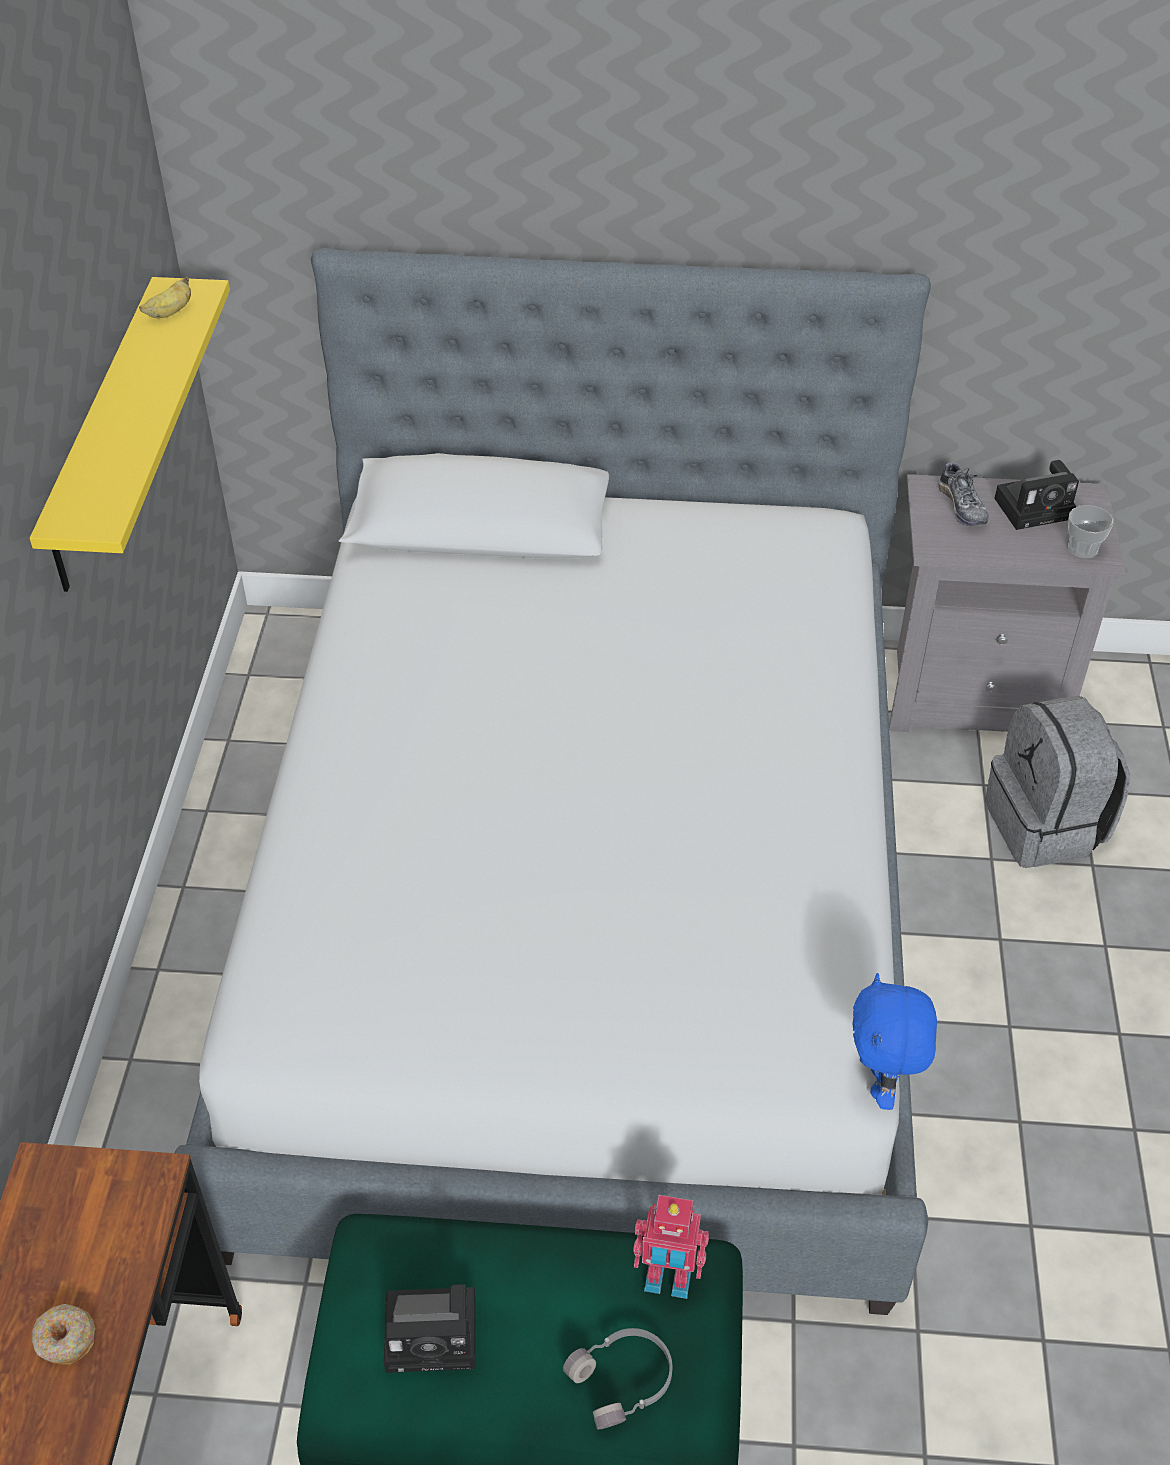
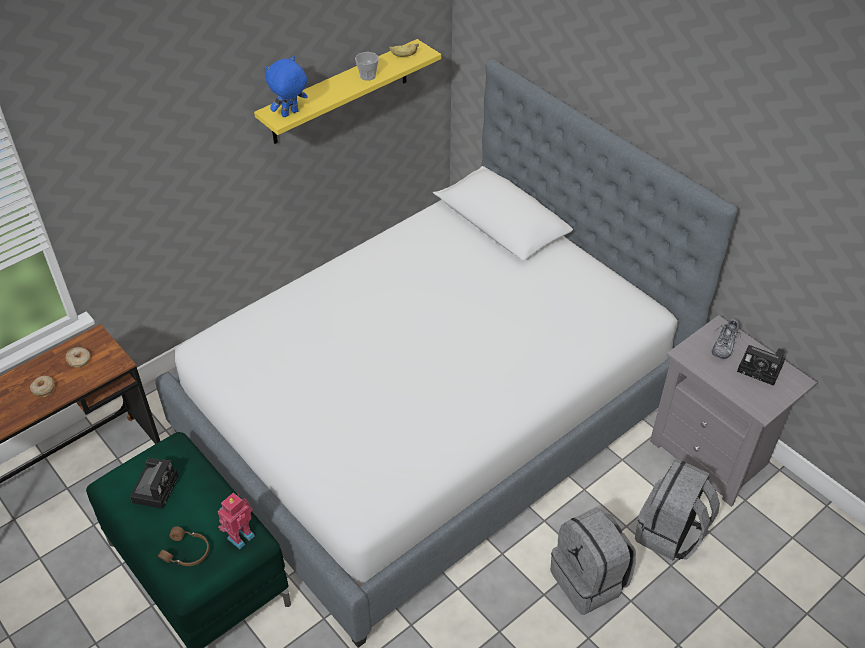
camera: 45 degrees right, 0 degrees up
camera [384,1284,476,1373] -> camera turned 120 degrees counterclockwise [130,458,178,509]
grey headphones [563,1328,672,1429] -> brown headphones [158,526,209,566]
toy robot [633,1195,709,1299] -> toy robot turned 75 degrees clockwise [218,493,255,549]
blue plush toy [853,973,937,1110] -> blue plush toy moved to [265,56,308,117]
cup [1068,505,1113,558] -> cup moved to [355,52,379,81]
none -> donut [65,347,90,368]
none -> grey backpack [550,507,636,615]

